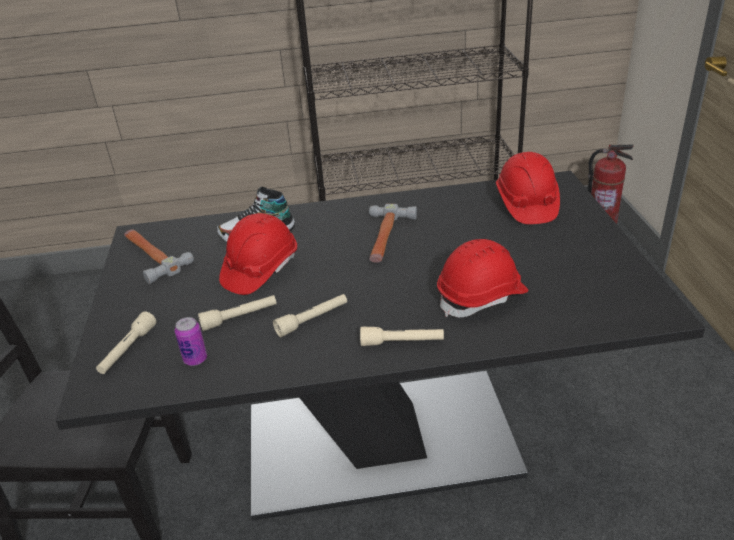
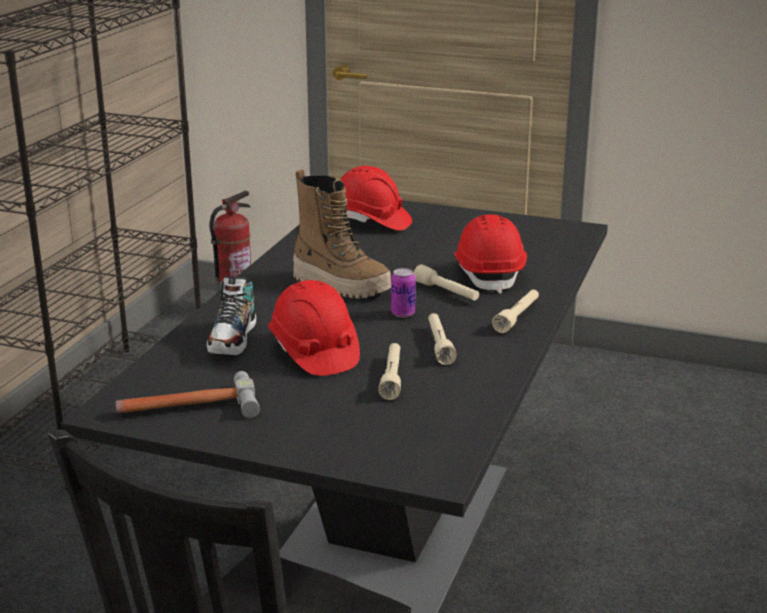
camera: 65 degrees left, 10 degrees down
beige flashlight [96,311,157,374] -> beige flashlight moved to [413,264,479,301]
can [175,317,207,366] -> can moved to [391,268,416,318]
hammer [369,204,417,263] -> boot [293,169,391,299]

